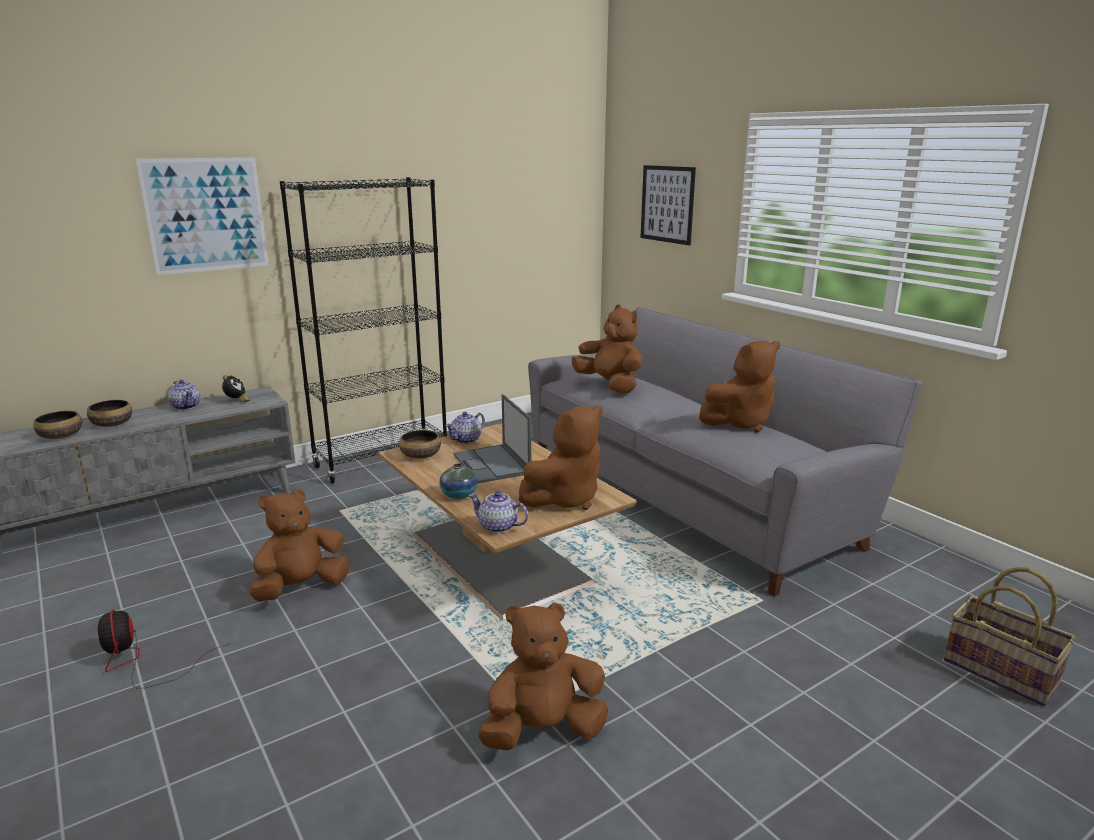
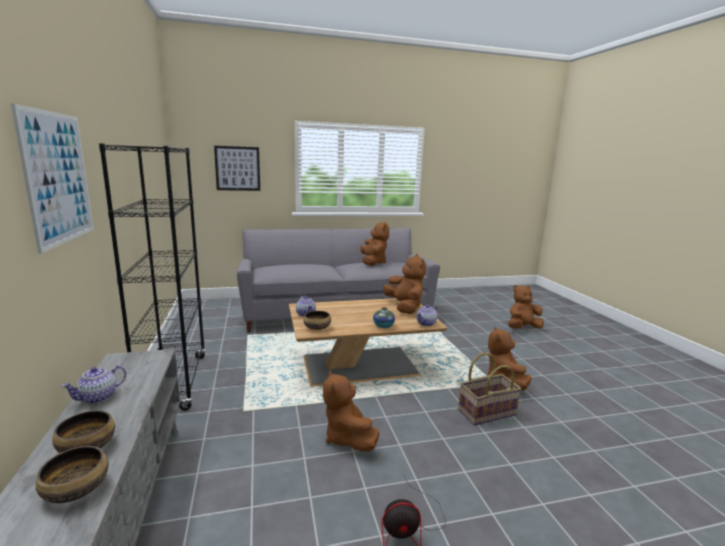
camera: 70 degrees left, 5 degrees down
teapot [168,380,200,410] -> teapot turned 150 degrees clockwise [61,366,126,404]
alarm clock [222,375,250,402] -> none
laptop [453,394,531,483] -> none
brown plush toy [572,305,643,393] -> brown plush toy moved to [508,285,544,329]
basket [944,567,1076,706] -> basket moved to [458,353,521,425]

